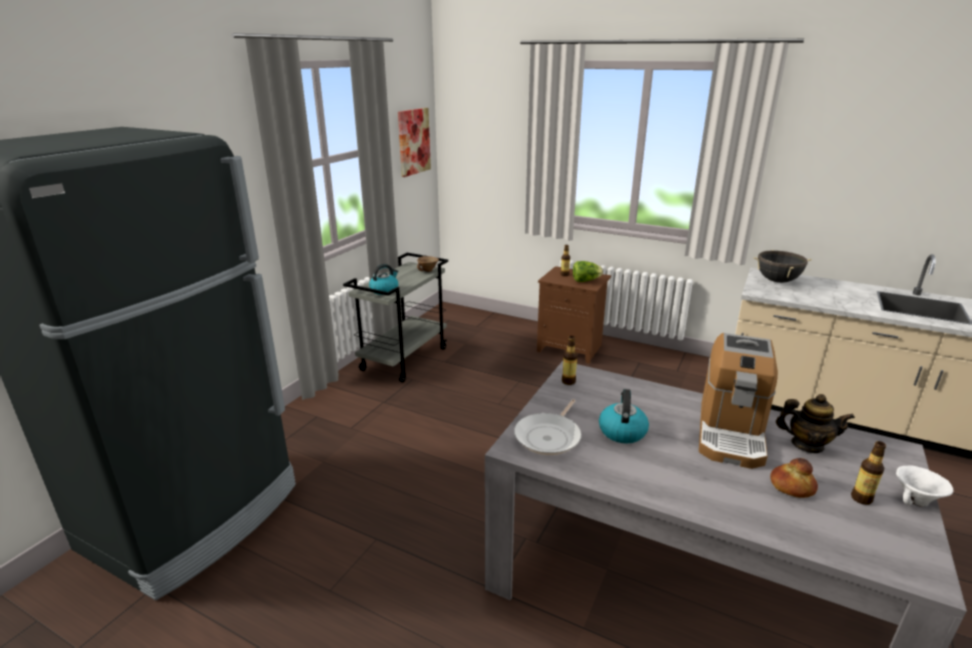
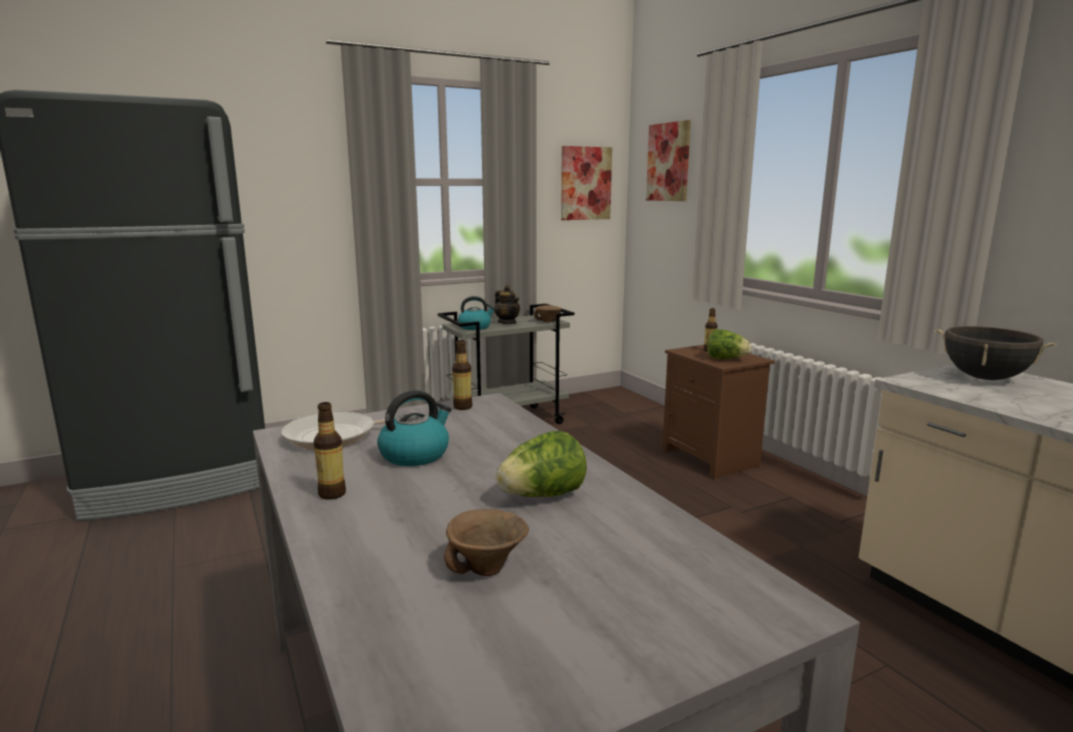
camera: 35 degrees right, 10 degrees down
coffee machine [699,333,778,469] -> lettuce [496,431,587,497]
bread [770,458,818,498] -> brown bowl [444,509,529,576]
teapot [776,394,855,453] -> teapot moved to [494,285,520,324]
bottle [851,441,886,505] -> bottle moved to [314,402,346,500]
white bowl [896,465,954,507] -> none
none -> picture [646,120,691,201]

